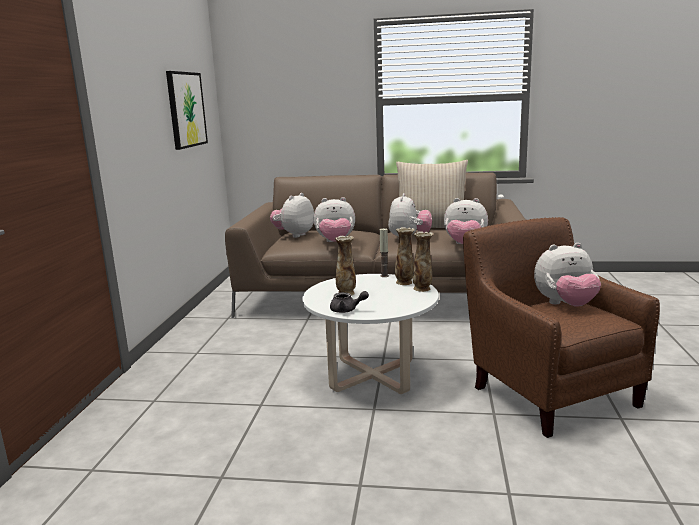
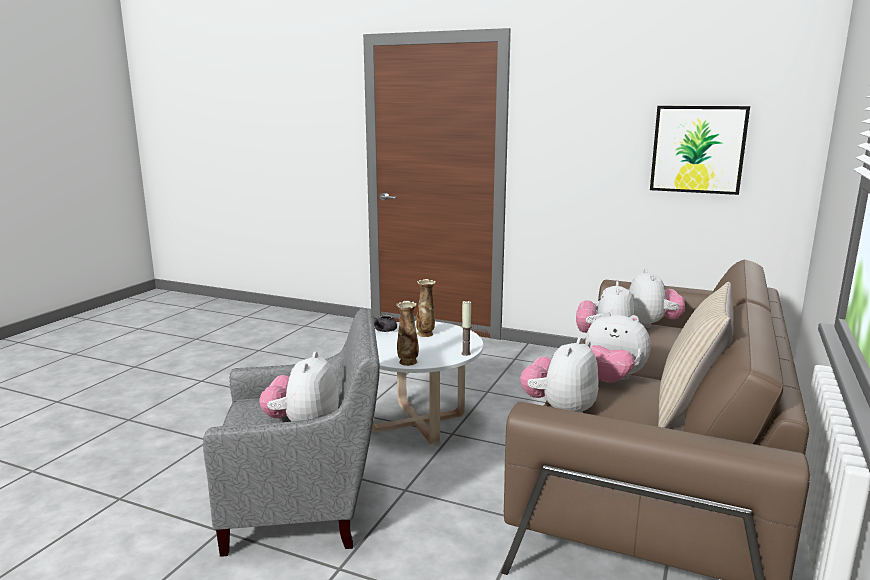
camera: 105 degrees right, 0 degrees up
plush toy [270,193,314,238] -> plush toy turned 45 degrees clockwise [629,269,685,328]
vase [395,227,415,285] -> none
brown armchair [463,217,660,438] -> grey armchair [203,308,380,557]

